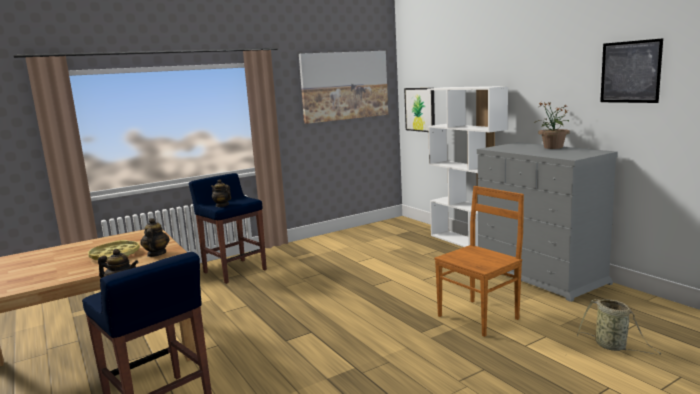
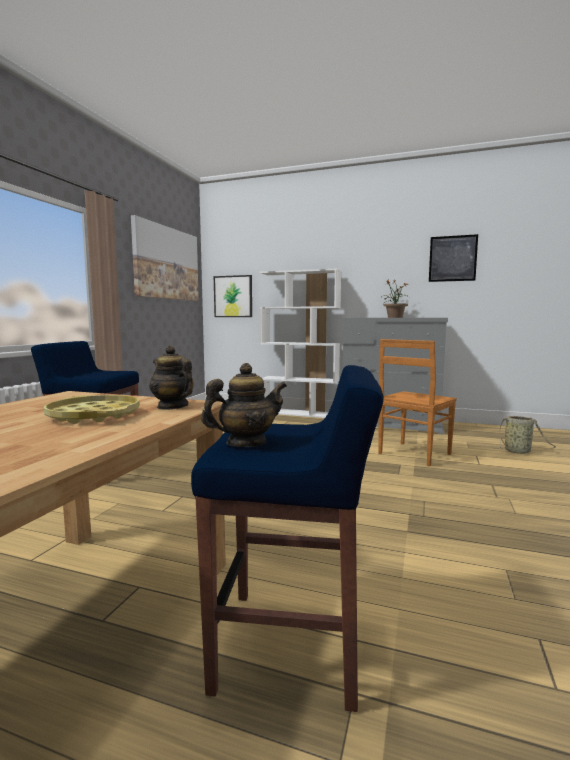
camera: 40 degrees left, 5 degrees down
teapot [211,179,231,207] -> none
brown chair [434,186,524,337] -> brown chair turned 150 degrees counterclockwise [378,339,457,466]

